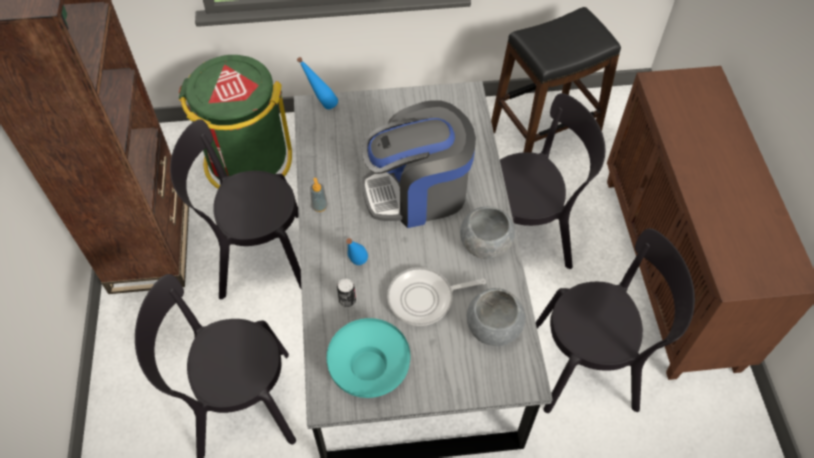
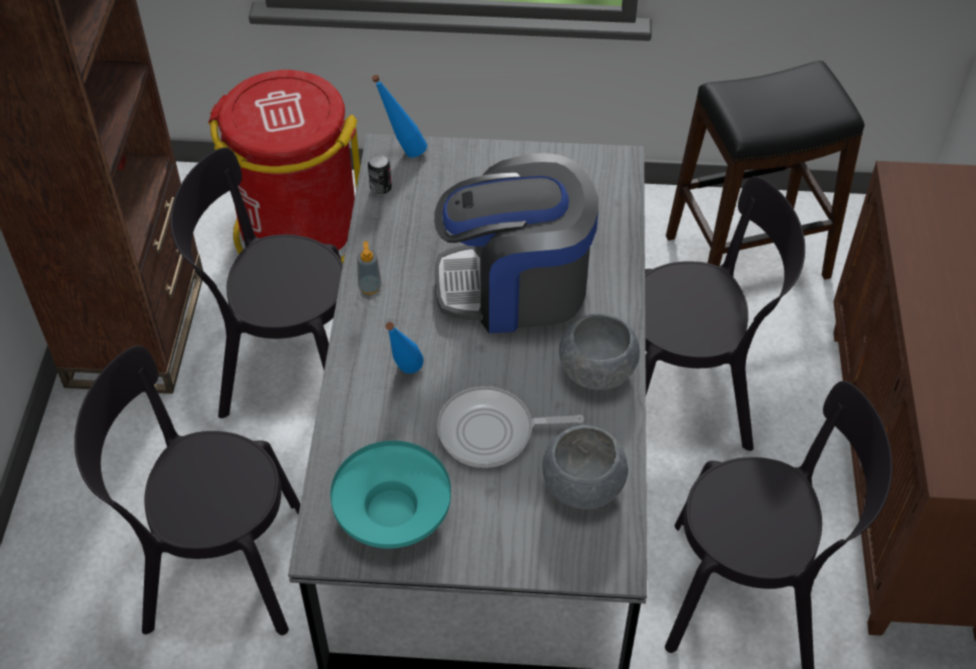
camera: 10 degrees right, 5 degrees down
green trash can [179,55,292,189] -> red trash can [208,70,360,263]
can [337,279,356,307] -> can moved to [368,154,392,195]

